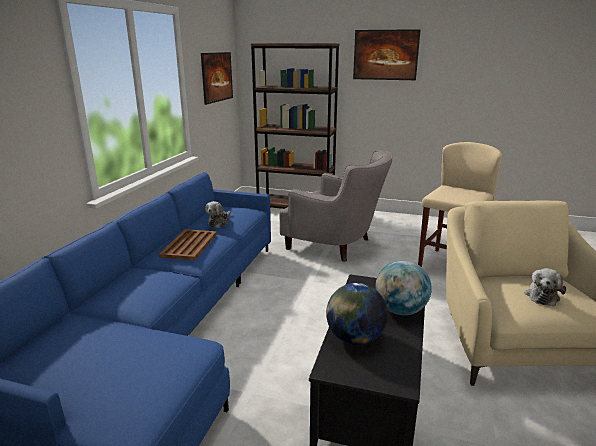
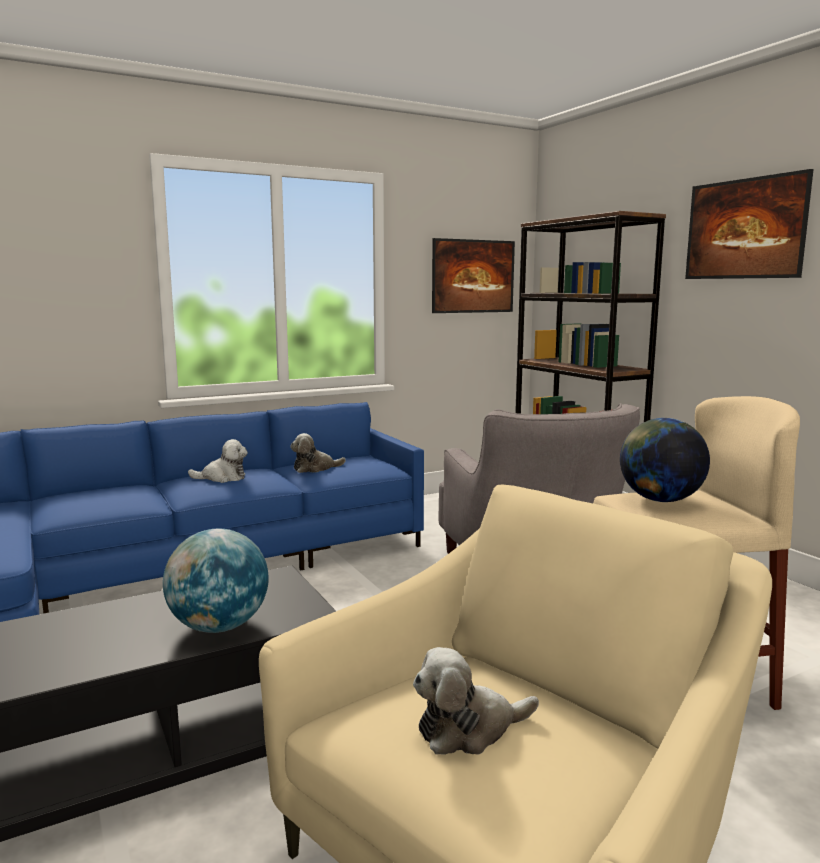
camera: 45 degrees right, 10 degrees down
brown tray [159,229,217,260] -> plush toy [188,439,248,483]
globe [326,283,388,345] -> globe moved to [620,418,710,502]

